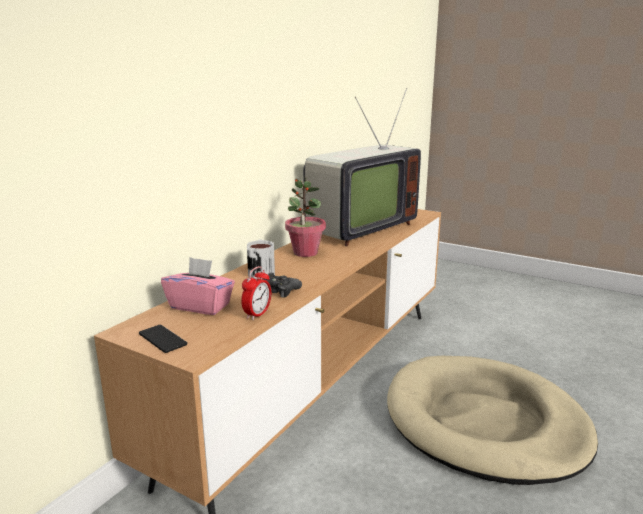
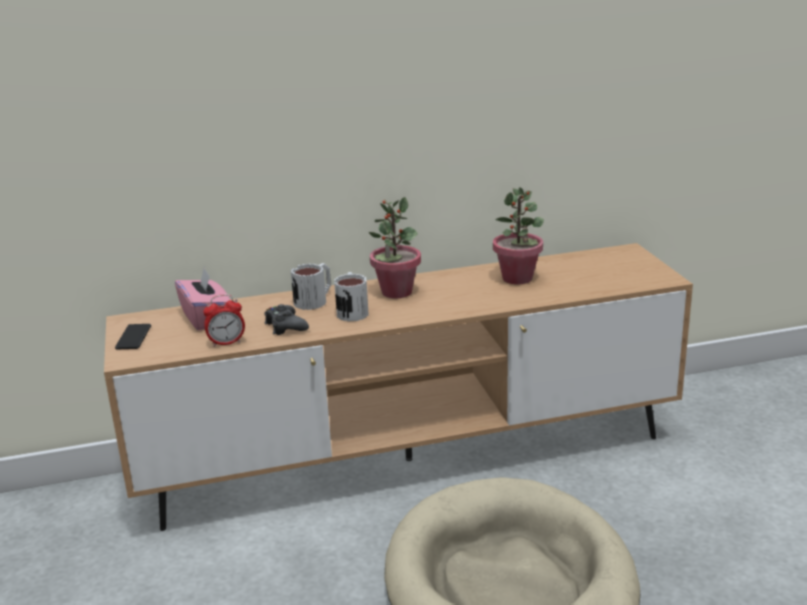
camera: 45 degrees right, 5 degrees up
television [303,88,421,246] -> potted plant [493,187,544,284]
none -> mug [334,272,369,322]

